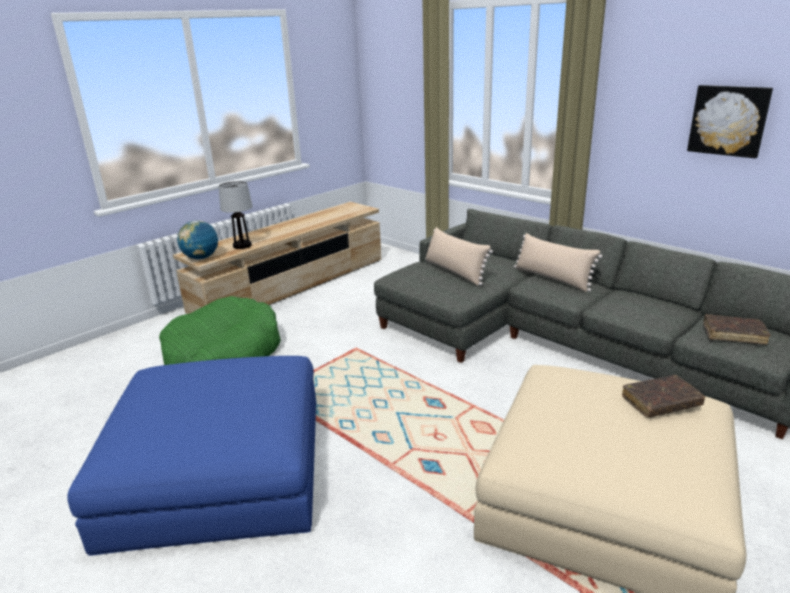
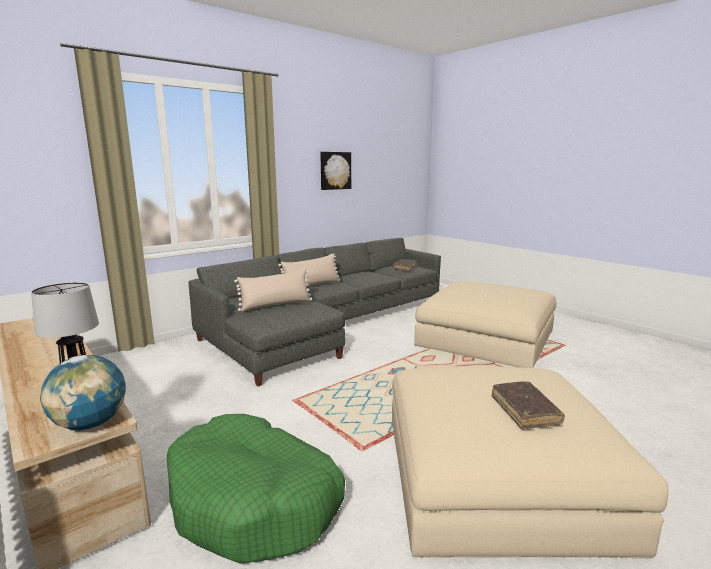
camera: 85 degrees left, 10 degrees down
blue ottoman [67,356,316,556] -> beige ottoman [392,366,668,559]
brown book [622,375,705,417] -> brown book moved to [491,381,565,429]

